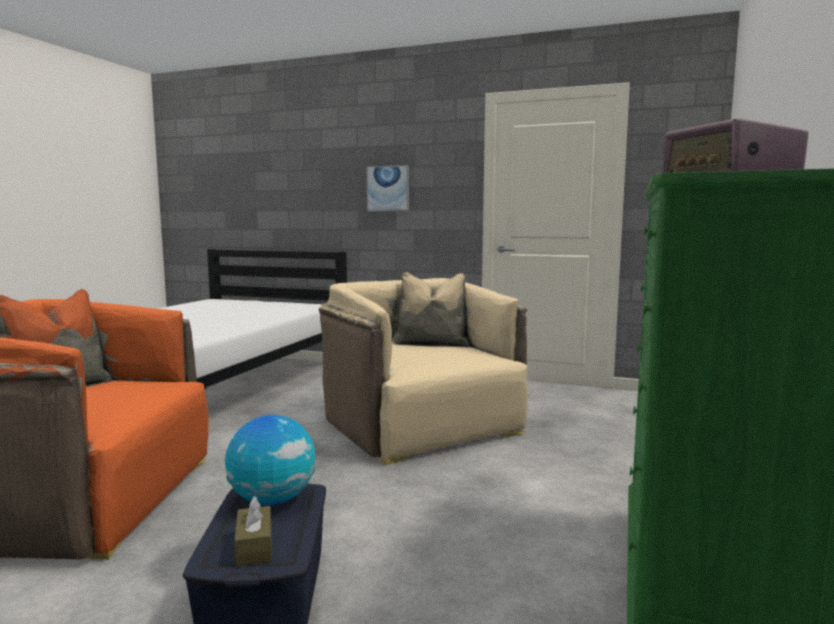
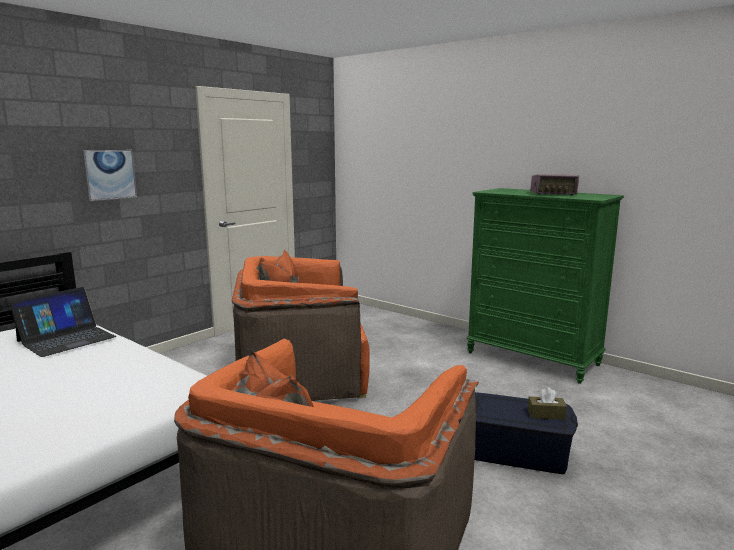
camera: 70 degrees left, 5 degrees up
globe [225,415,315,506] -> none
beige armchair [319,272,528,465] -> orange armchair [232,250,370,401]
none -> laptop [9,287,116,357]

